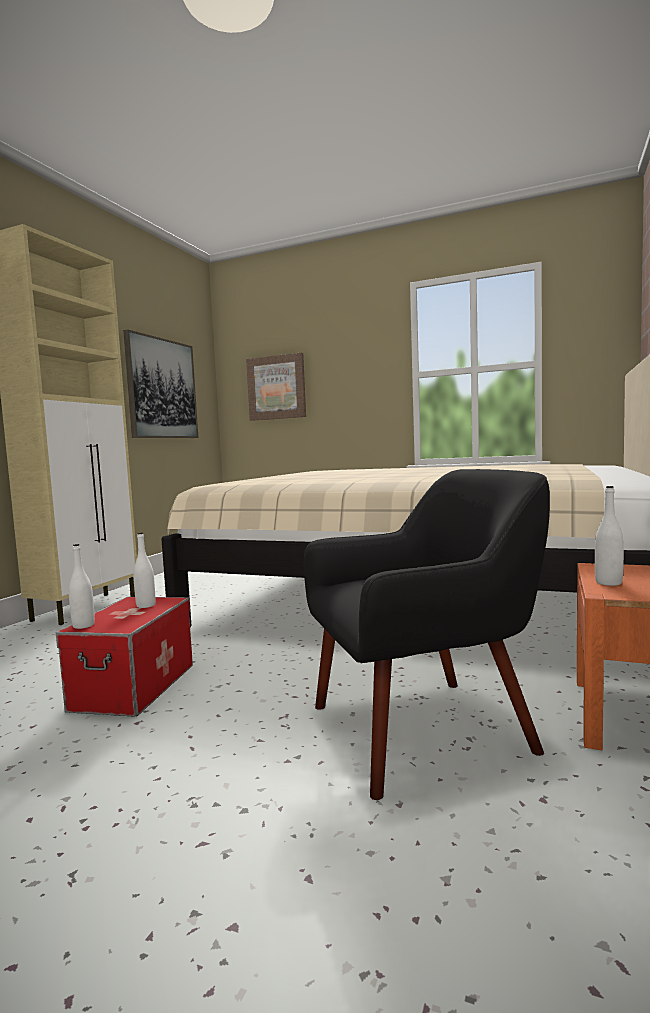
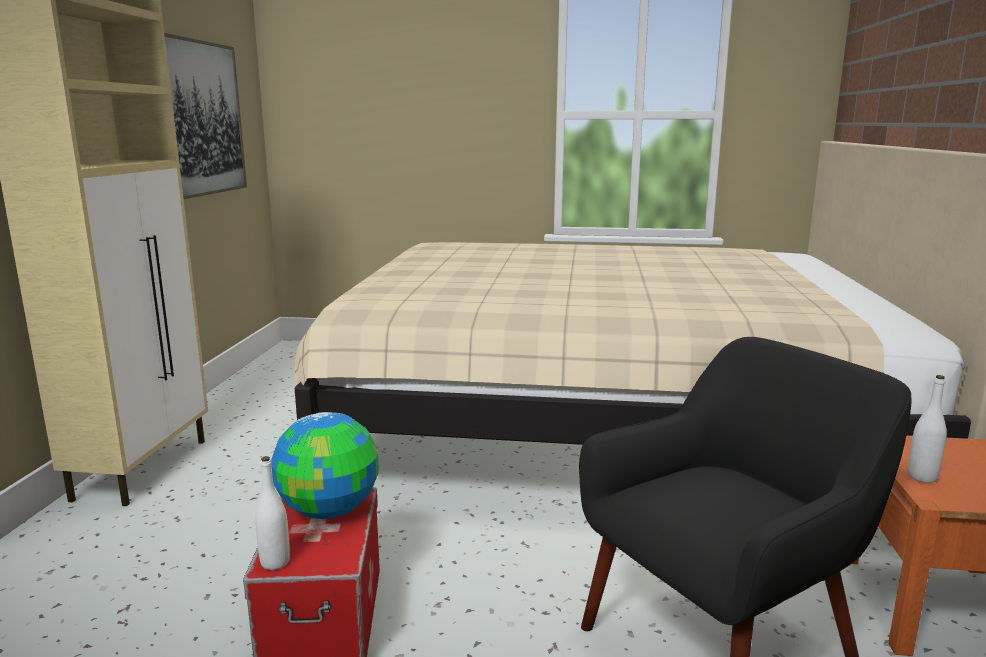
camera: 15 degrees left, 10 degrees up
white bottle [133,532,155,608] -> globe [271,412,379,519]
picture [246,353,306,421] -> none

